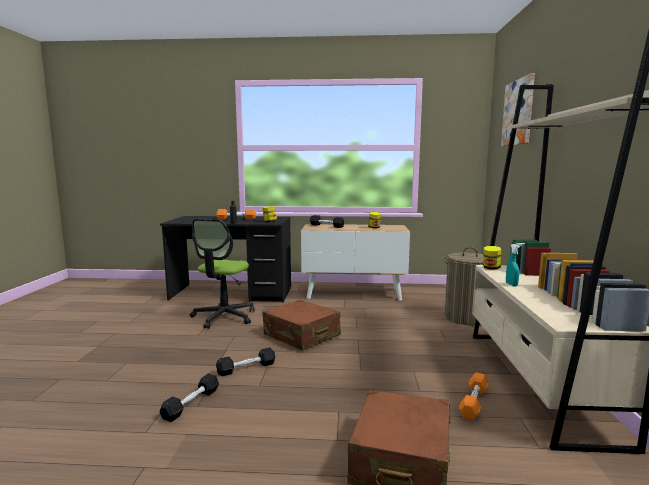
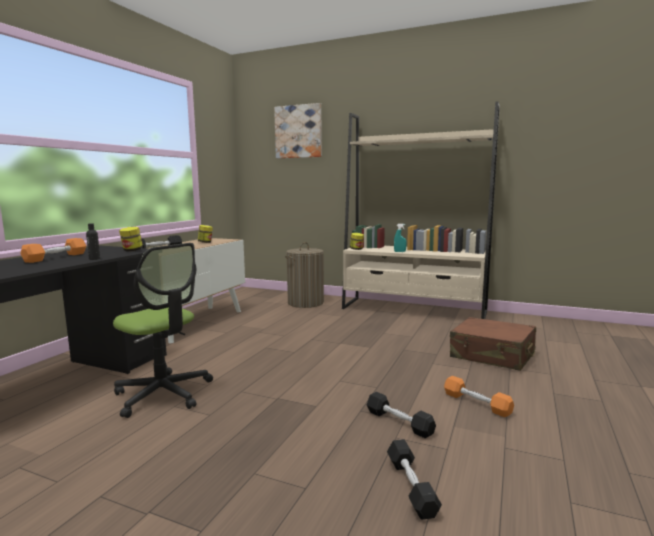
camera: 70 degrees left, 0 degrees up
black dumbbell [216,348,275,376] -> black dumbbell moved to [387,439,442,519]
brown suitcase [263,300,341,351] -> none
orange dumbbell [459,372,489,420] -> orange dumbbell moved to [444,376,514,417]

